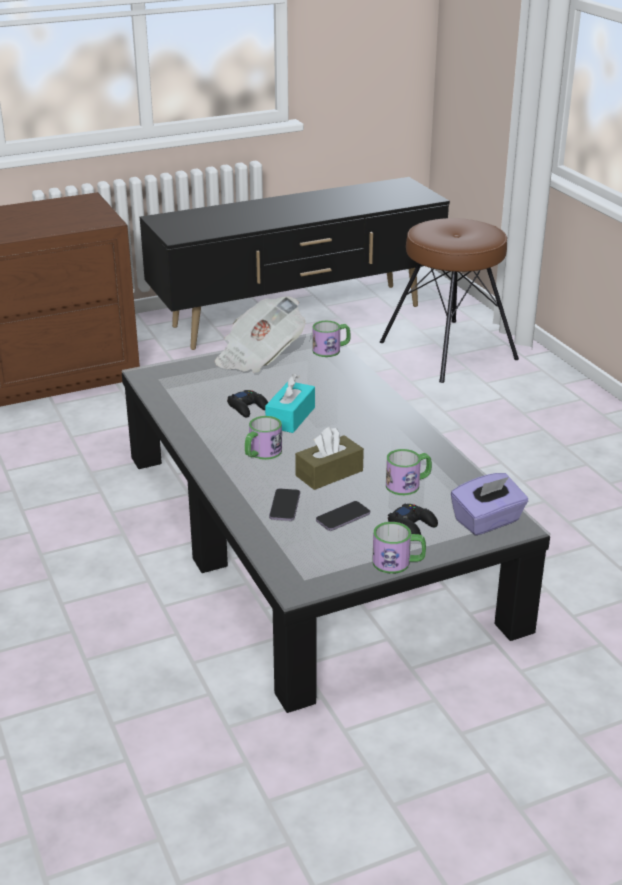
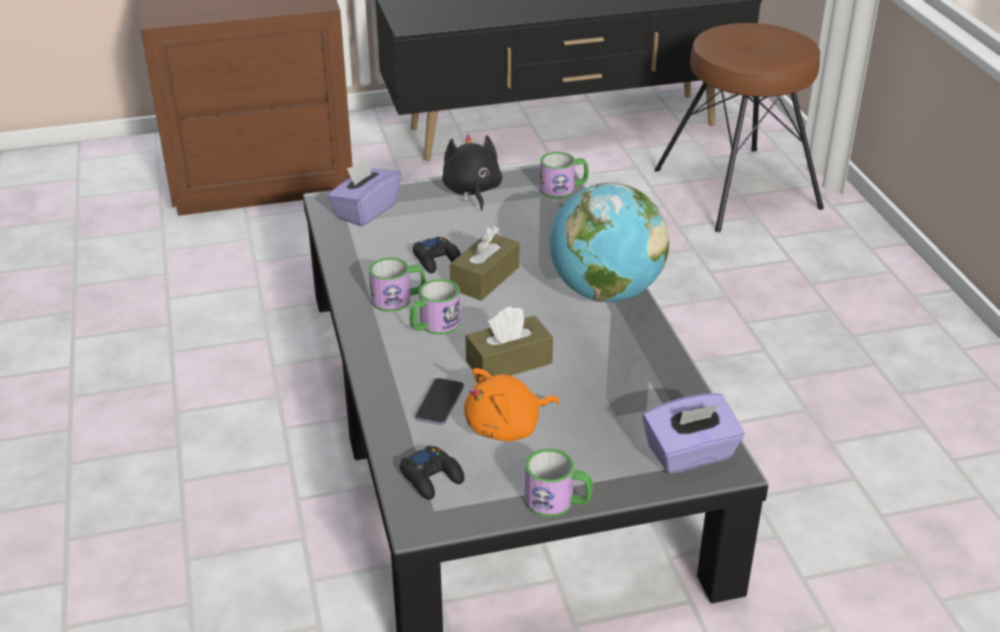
camera: 10 degrees right, 5 degrees up
newspaper [215,296,305,373] -> black plush toy [442,134,502,211]
turquoise tissue box [265,374,315,433] -> brown tissue box [450,226,519,301]
phone [316,501,370,531] -> orange plush toy [464,368,560,441]
mug [386,449,432,495] -> mug moved to [369,257,426,312]
black game controller [388,504,438,535] -> black game controller moved to [400,445,464,500]
none -> purple tissue box [328,157,401,227]
none -> globe [550,183,669,302]

